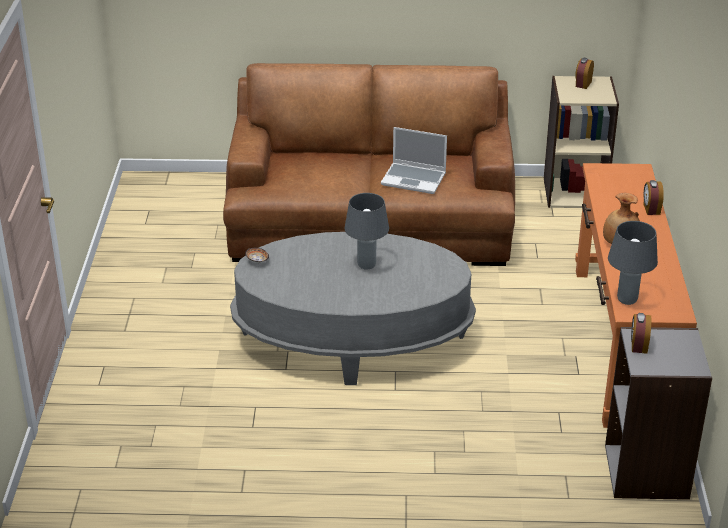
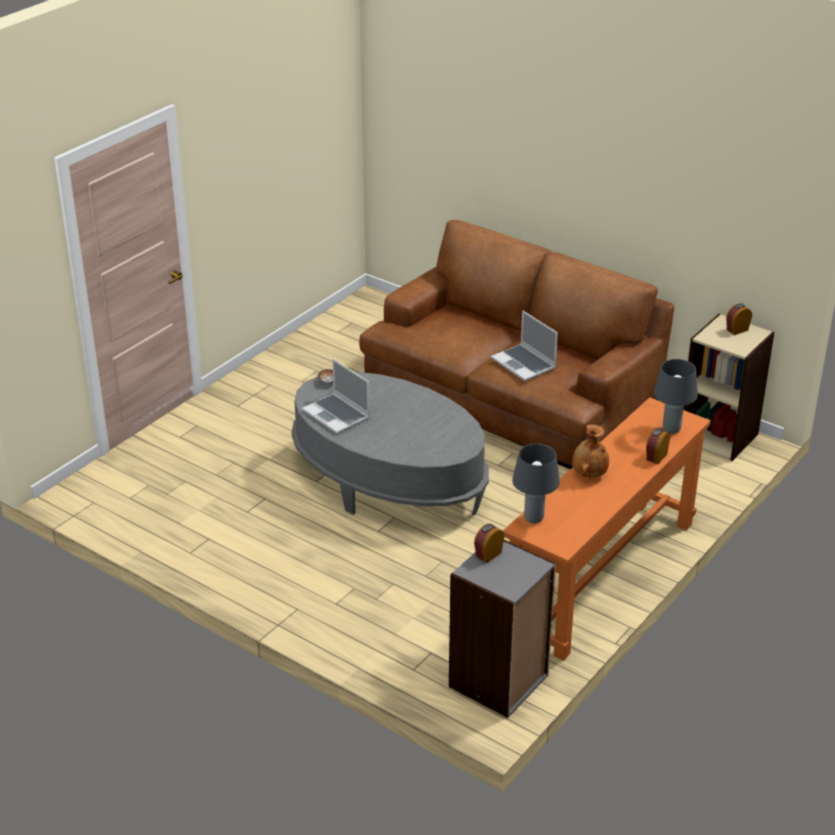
camera: 35 degrees right, 0 degrees up
grey table lamp [345,193,389,270] -> grey table lamp moved to [654,359,698,434]
none -> laptop [302,359,370,434]

